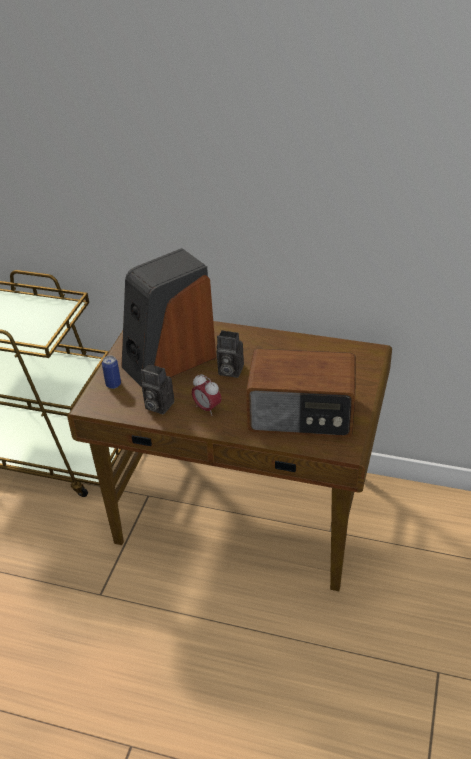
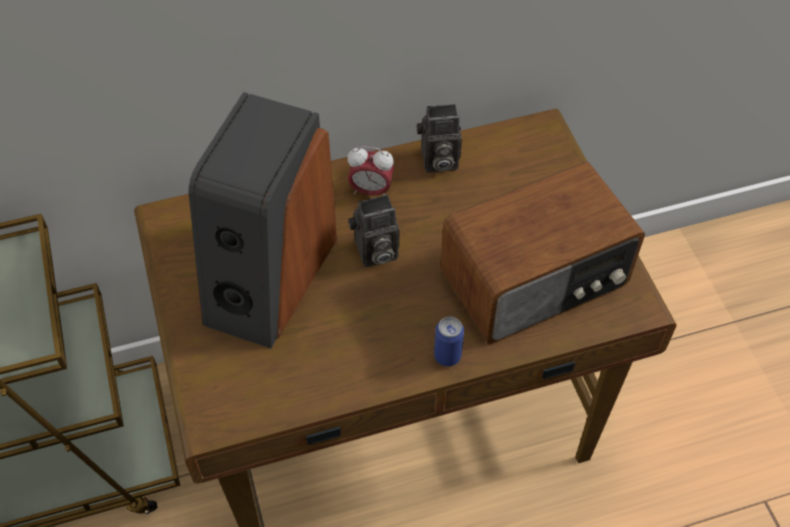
camera: 35 degrees left, 15 degrees up
can [102,356,121,389] -> can moved to [434,317,464,366]
camera [141,364,174,414] -> camera moved to [417,104,462,173]
alarm clock [192,374,222,416] -> alarm clock moved to [347,146,394,195]

